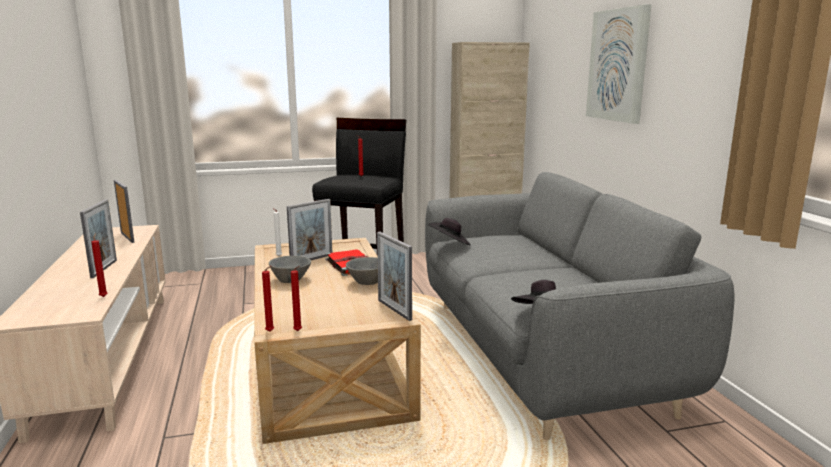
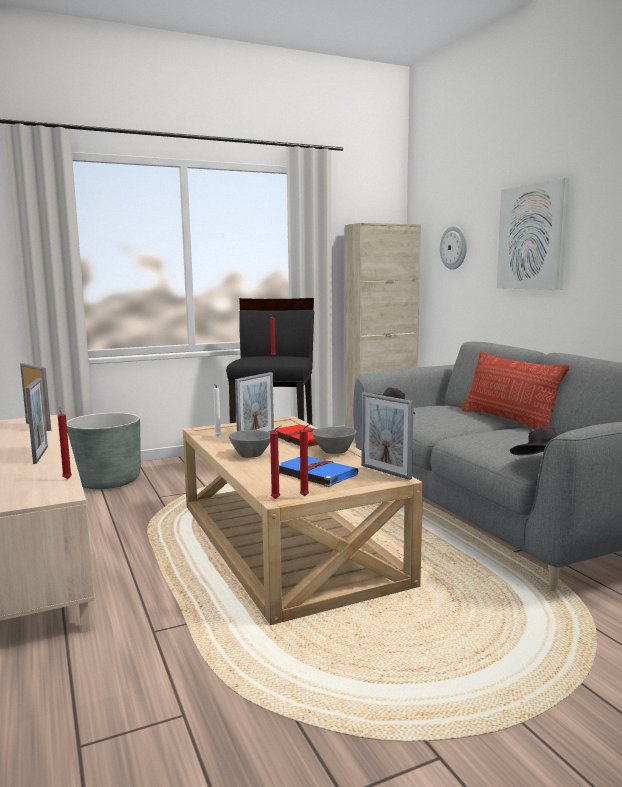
camera: 10 degrees left, 5 degrees down
none -> grey planter [66,412,141,489]
none -> blue book [279,457,359,487]
none -> wall clock [440,226,467,270]
none -> pillow [462,351,570,429]

